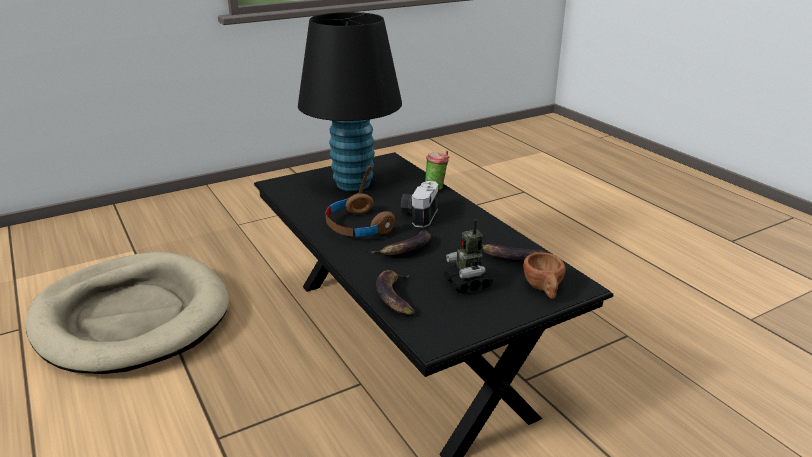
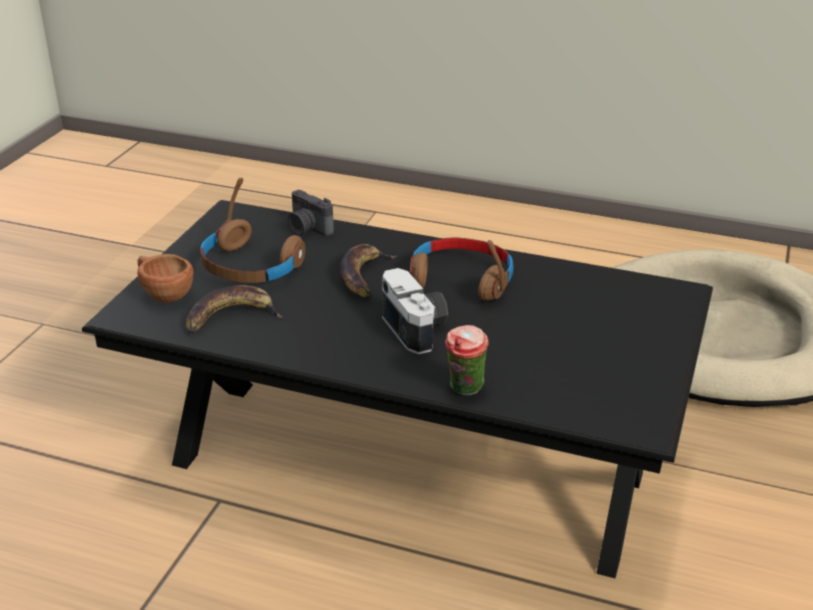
camera: 140 degrees right, 5 degrees up
black table lamp [298,12,402,191] -> none
banana [376,270,415,315] -> camera [288,190,334,236]
toy robot [444,220,493,293] -> brown headphones [200,178,305,283]

